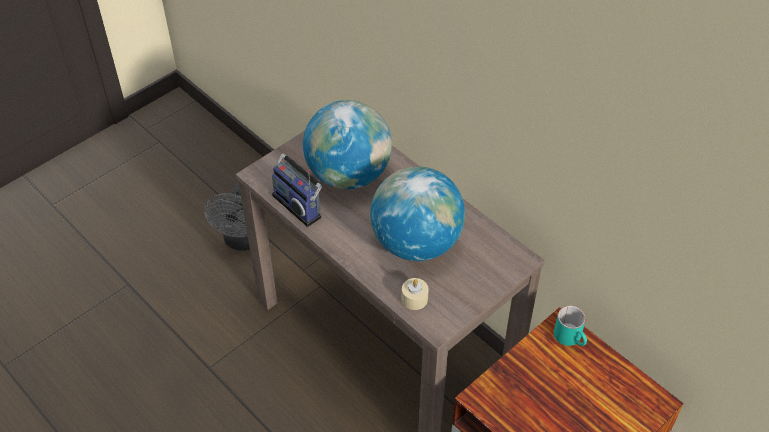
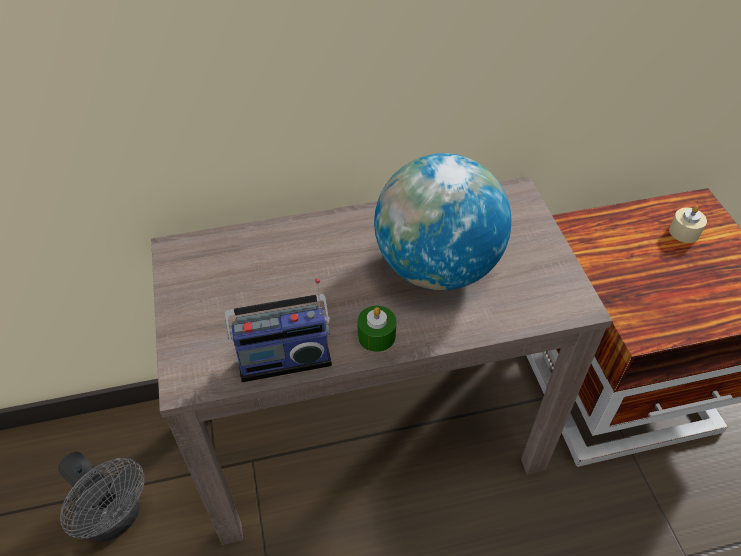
camera: 60 degrees left, 0 degrees up
globe [303,100,392,189] -> none
beige candle [402,278,429,310] -> beige candle moved to [669,206,707,243]
turquoise mug [554,306,587,346] -> none
none -> green candle [357,306,396,352]

